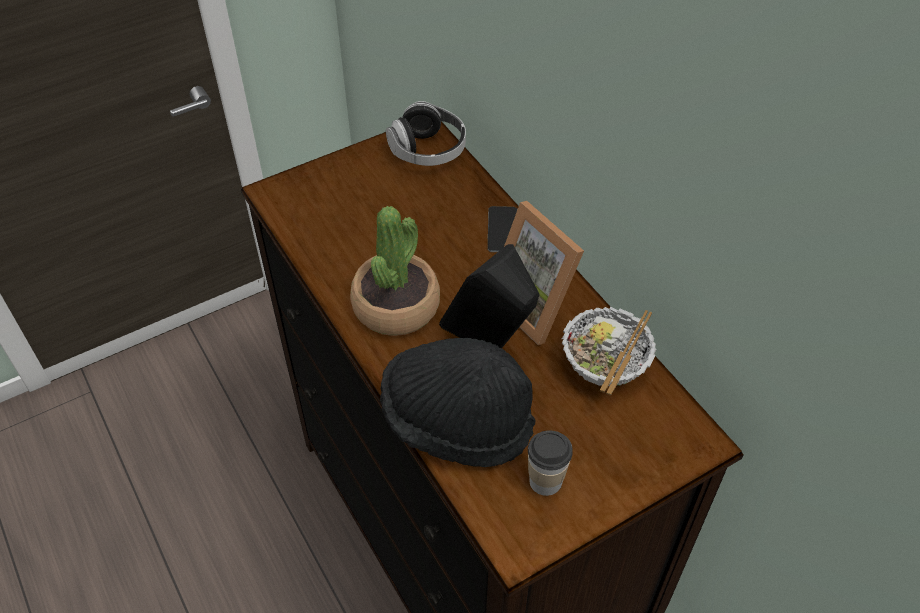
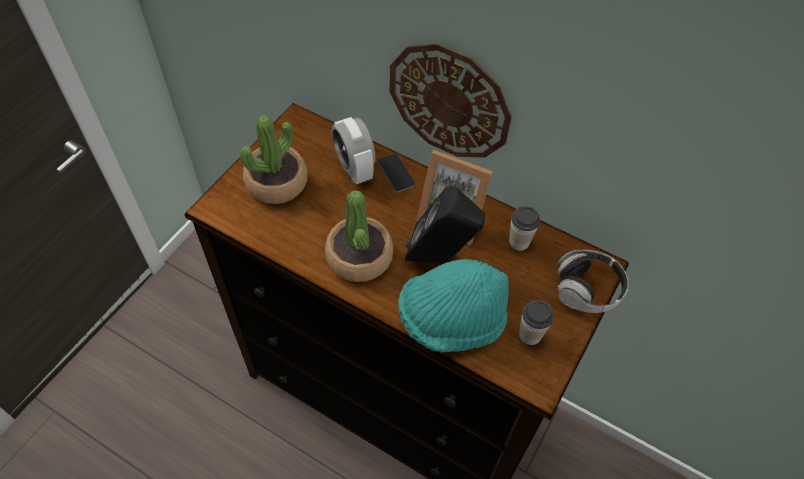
camera: 30 degrees left, 5 degrees up
black hat [380,338,535,467] -> turquoise hat [398,259,509,353]
headphones [386,101,466,166] -> headphones moved to [557,250,628,313]
bowl [562,307,656,396] -> cup [509,206,540,251]
none -> potted plant [240,116,307,204]
none -> alarm clock [332,117,376,184]
none -> wall clock [390,43,512,158]

